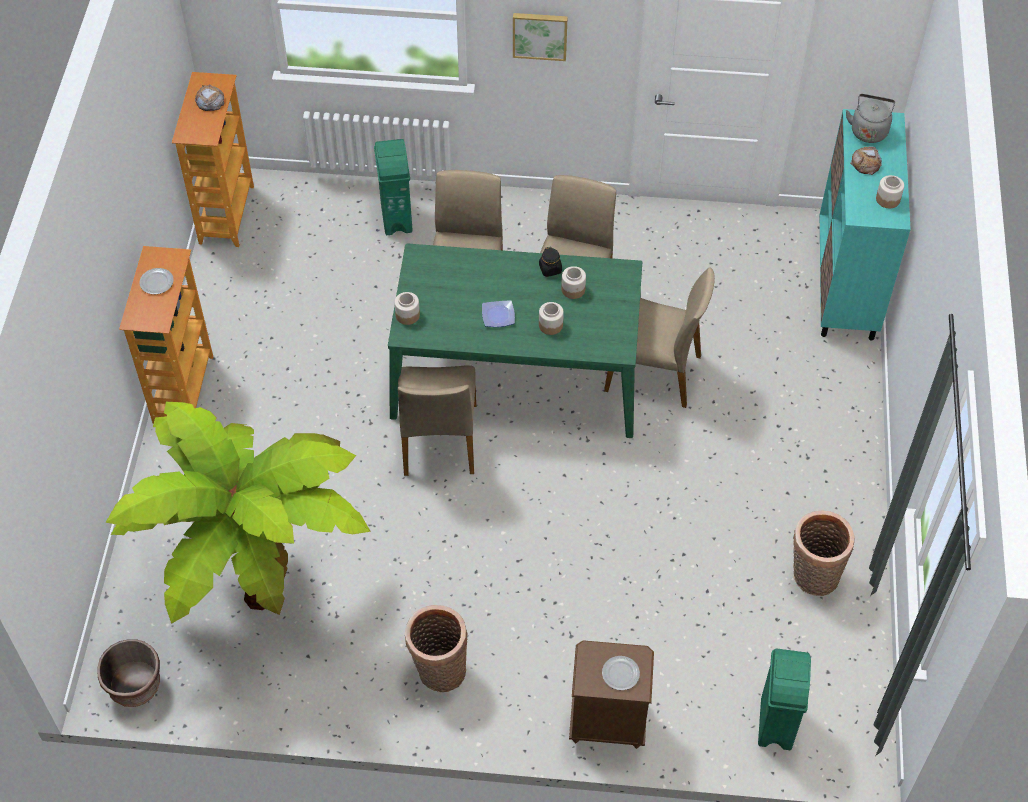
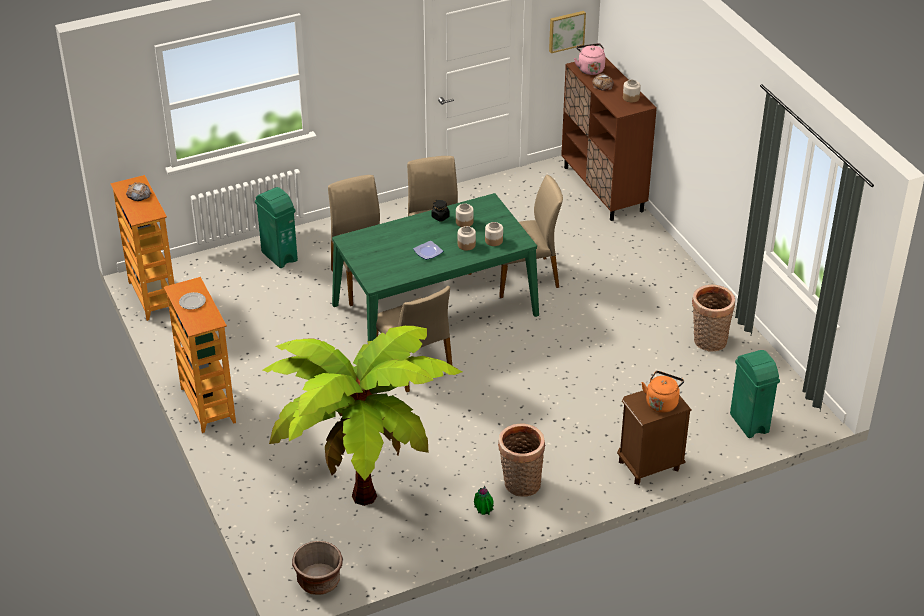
camera: 30 degrees left, 15 degrees down
jar [394,292,420,325] -> jar moved to [485,222,503,246]
picture [513,13,568,61] -> picture moved to [549,11,586,53]
plate [602,656,640,690] -> orange kettle [641,371,684,413]
turquoise cabinet [820,109,911,341] -> brown cabinet [561,57,657,221]
grey kettle [846,94,895,143] -> pink kettle [574,43,605,75]
none -> potted plant [474,486,494,515]

